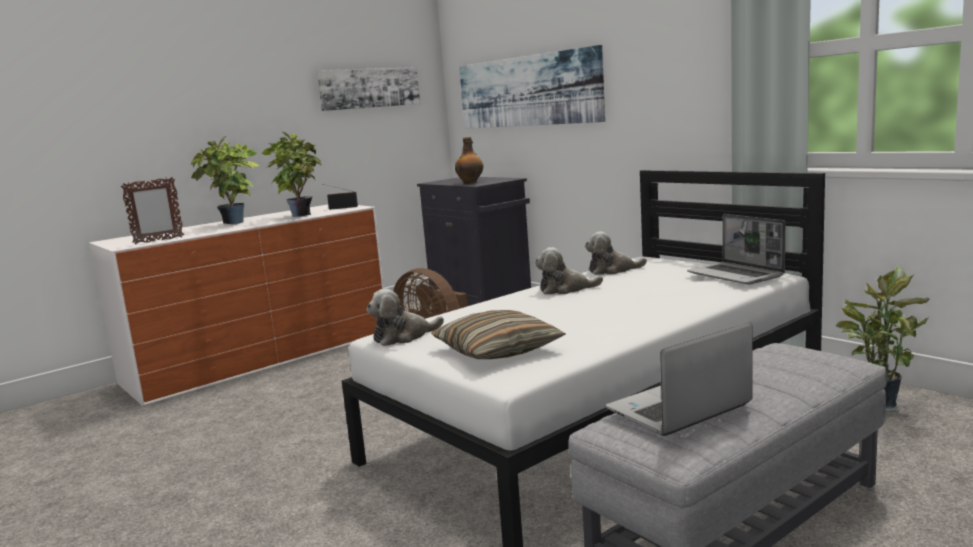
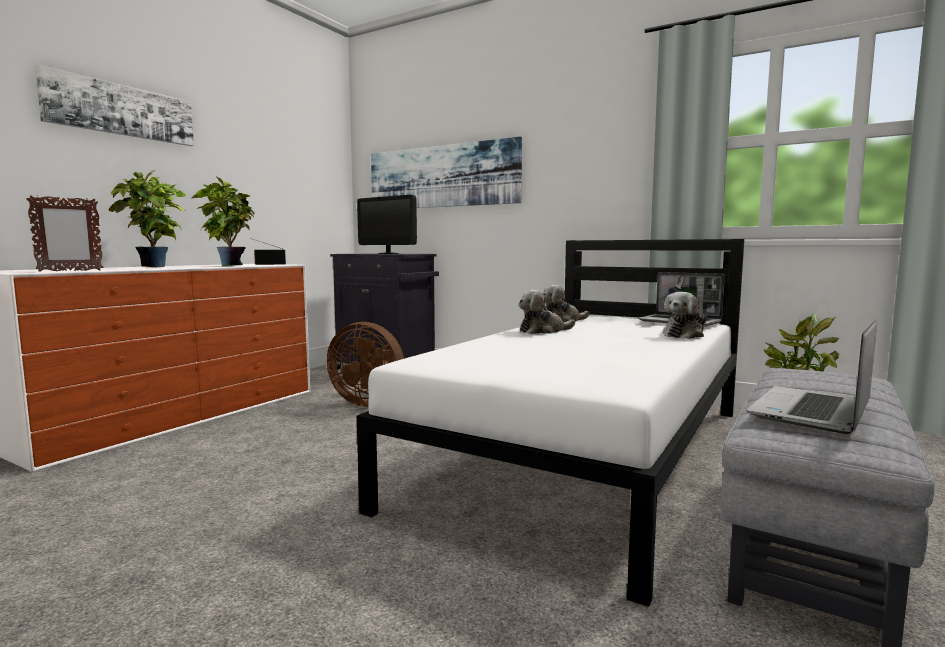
camera: 20 degrees left, 5 degrees down
picture [317,67,420,111] -> picture moved to [35,65,194,146]
plush toy [367,289,444,346] -> plush toy moved to [663,292,707,339]
pillow [431,310,566,359] -> none
bottle [455,137,483,184] -> monitor [357,195,417,254]

